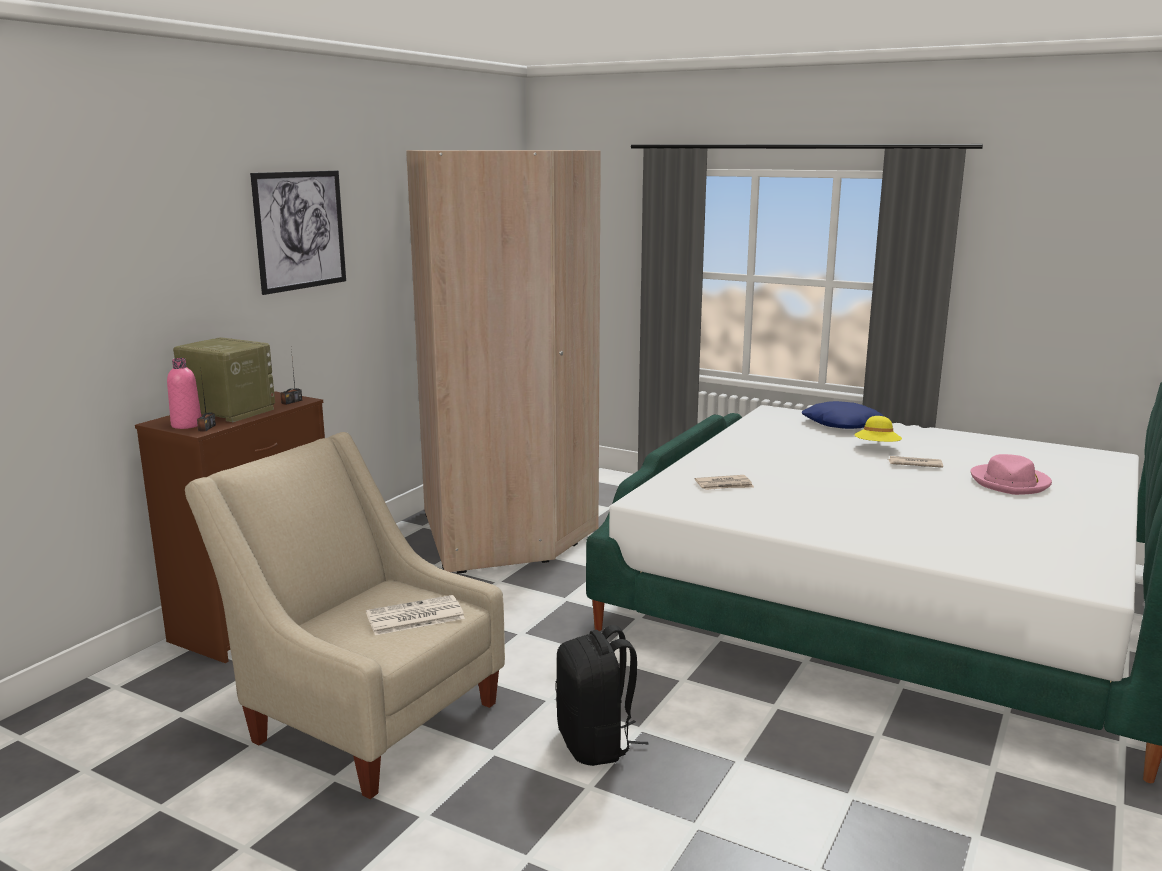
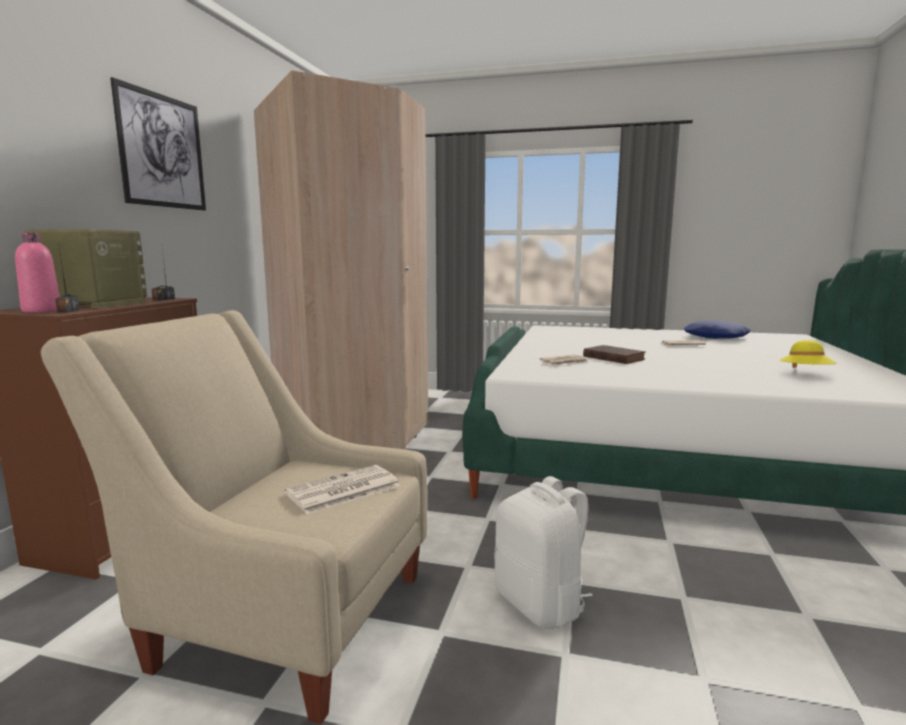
camera: 15 degrees left, 5 degrees down
black backpack [555,625,648,766] -> white backpack [494,476,593,629]
blue pillow [802,401,883,429] -> blue pillow moved to [684,321,750,339]
yellow hat [854,416,902,442] -> yellow hat moved to [780,340,836,368]
pink hat [970,454,1052,495] -> none
none -> brown book [583,345,646,364]

